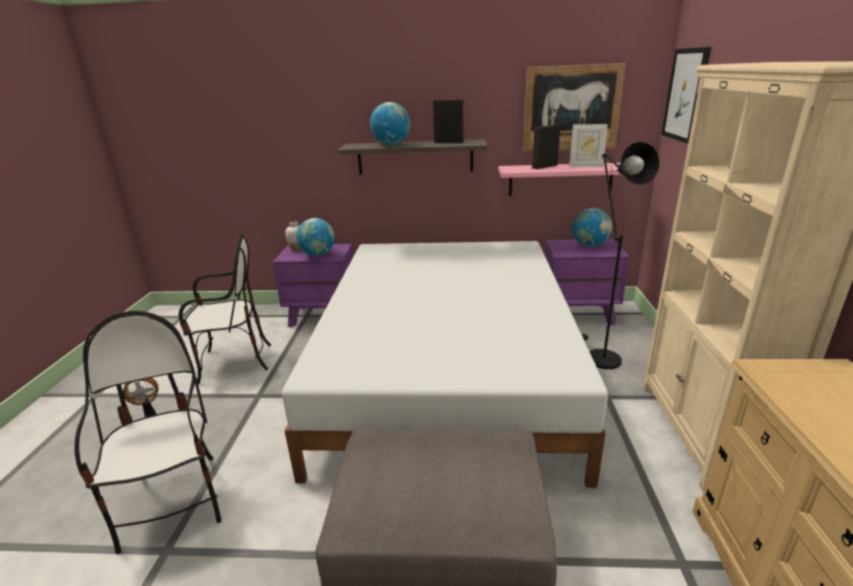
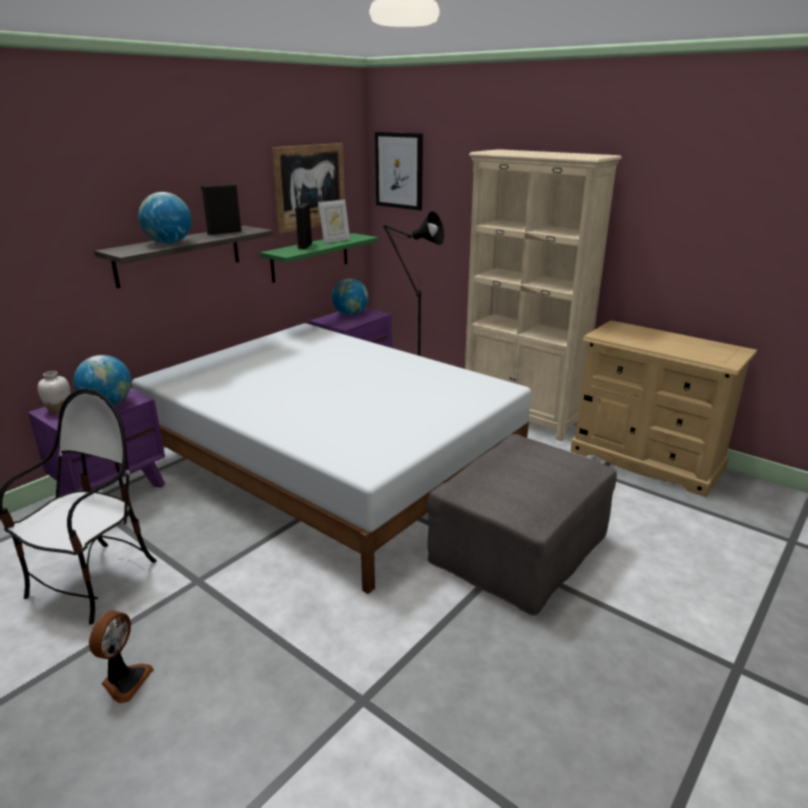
camera: 55 degrees left, 0 degrees up
chair [75,311,222,554] -> none
pink shelf [498,163,624,196] -> green shelf [260,233,378,283]

